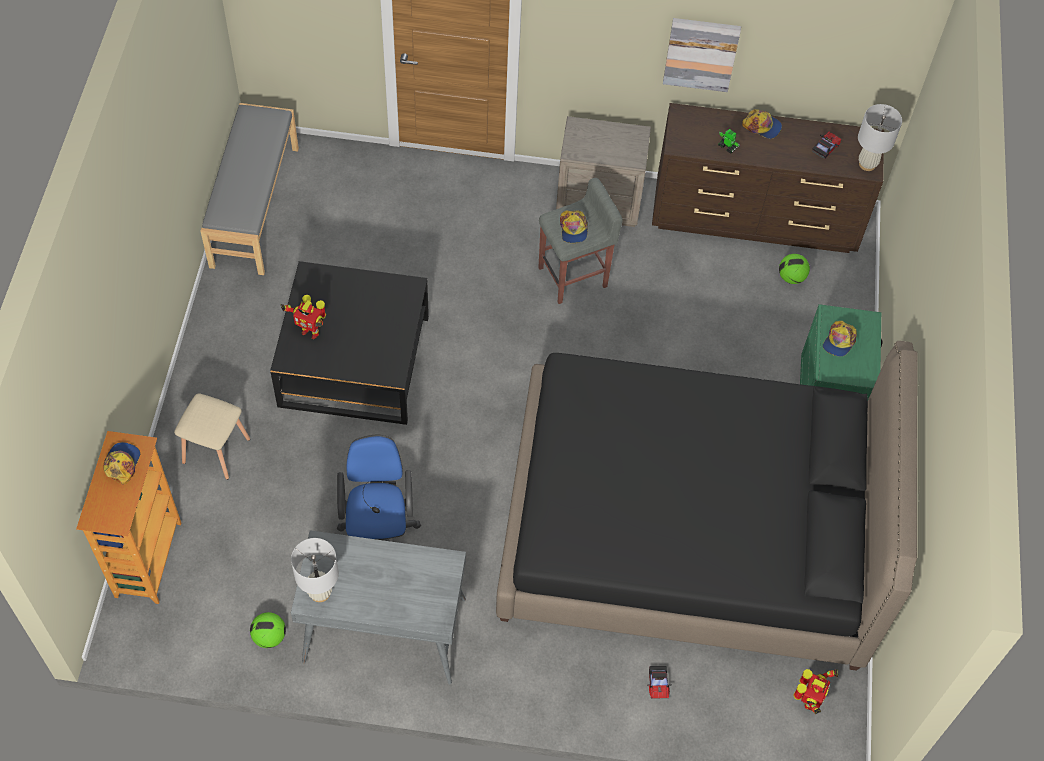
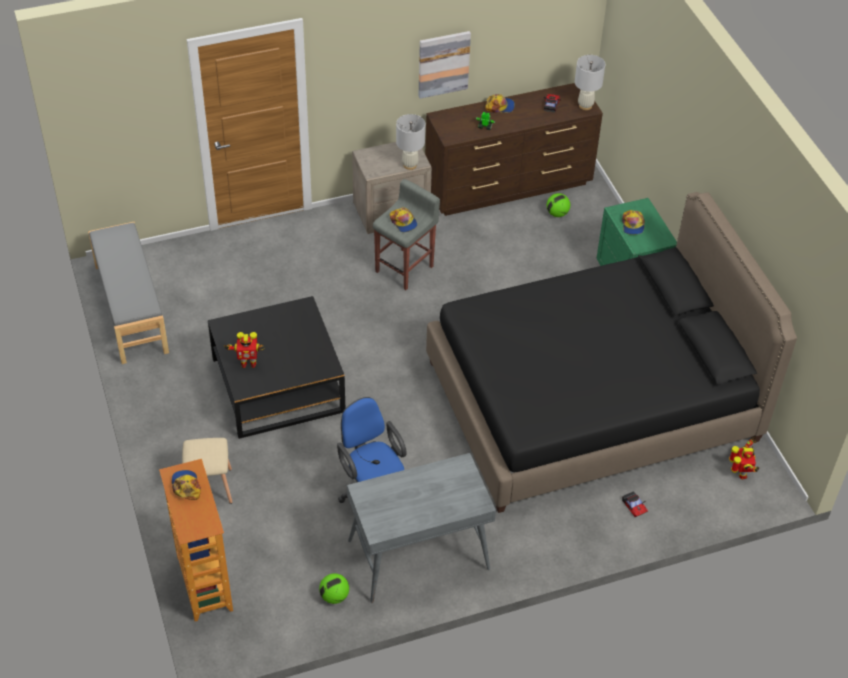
camera: 25 degrees left, 10 degrees down
white table lamp [291,538,339,602] -> white table lamp moved to [396,114,425,170]

